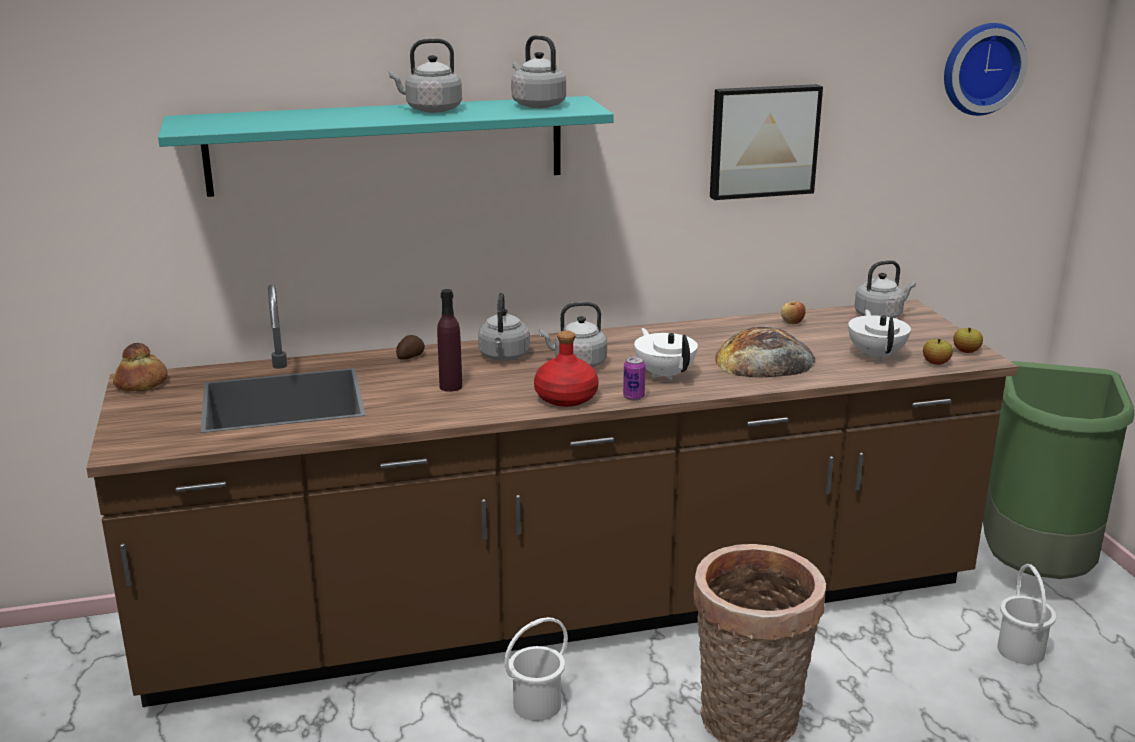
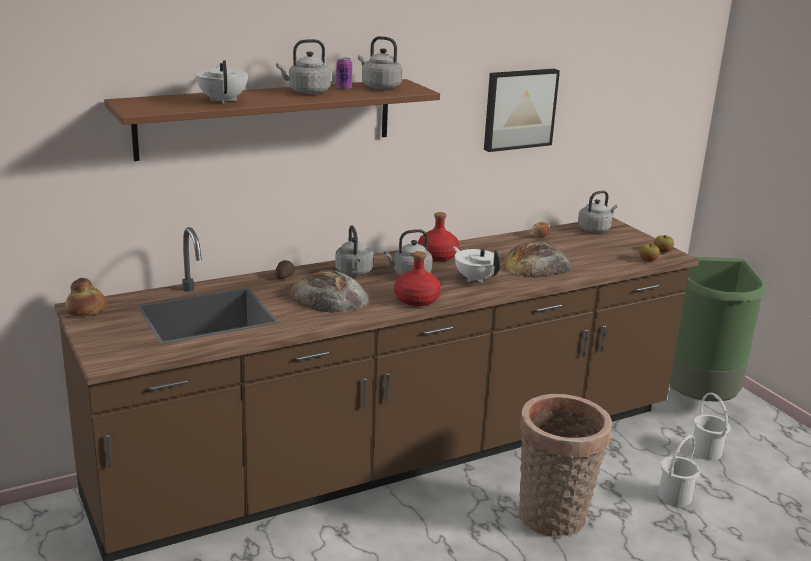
camera: 15 degrees left, 0 degrees up
turquoise shelf [158,96,614,197] -> brown shelf [104,79,440,161]
purple bottle [437,289,462,392] -> bread [289,270,370,313]
white bucket [504,617,568,721] -> white bucket moved to [658,435,700,507]
can [623,356,646,400] -> can moved to [336,57,352,90]
white teapot [848,310,911,361] -> white teapot moved to [195,60,248,104]
wall clock [944,23,1028,116] -> none
none -> red bottle [418,212,460,261]

